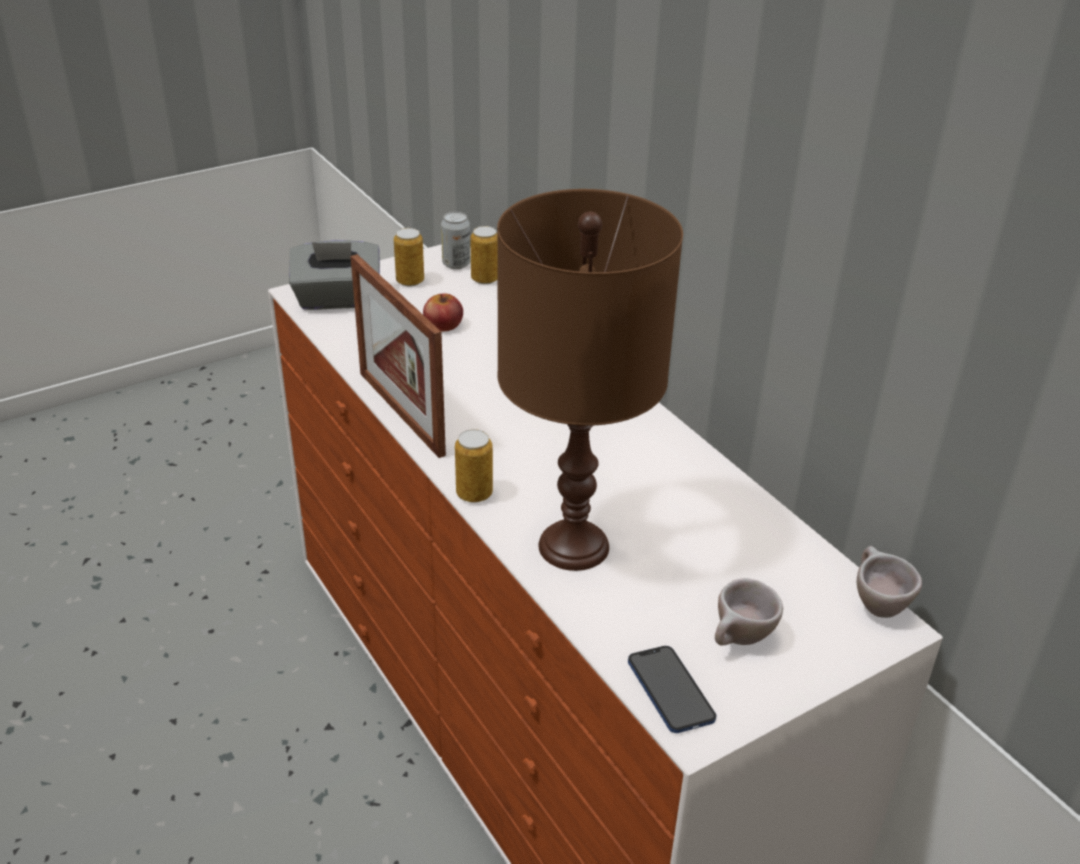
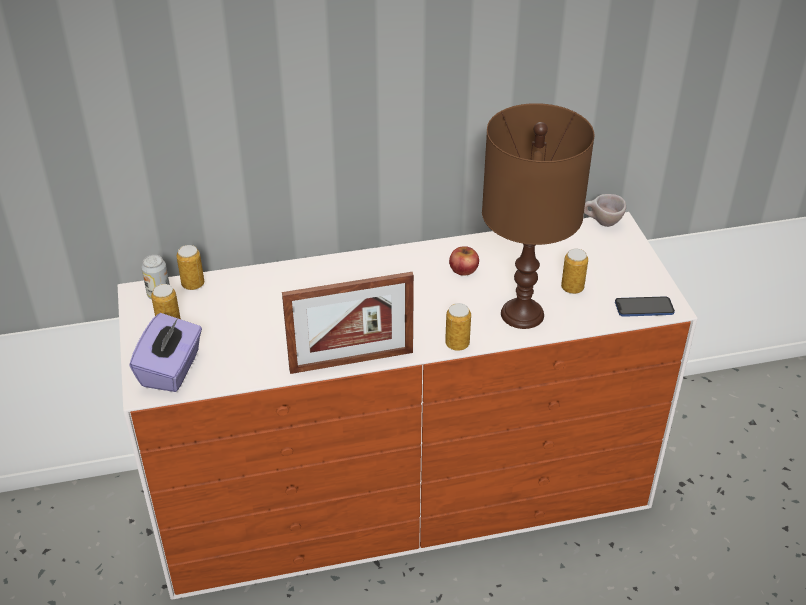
camera: 70 degrees left, 5 degrees up
grey tissue box [289,240,380,310] -> purple tissue box [129,313,202,392]
apple [423,293,463,331] -> apple moved to [449,246,479,276]
beige cup [715,578,783,646] -> none
none -> can [561,249,588,294]

